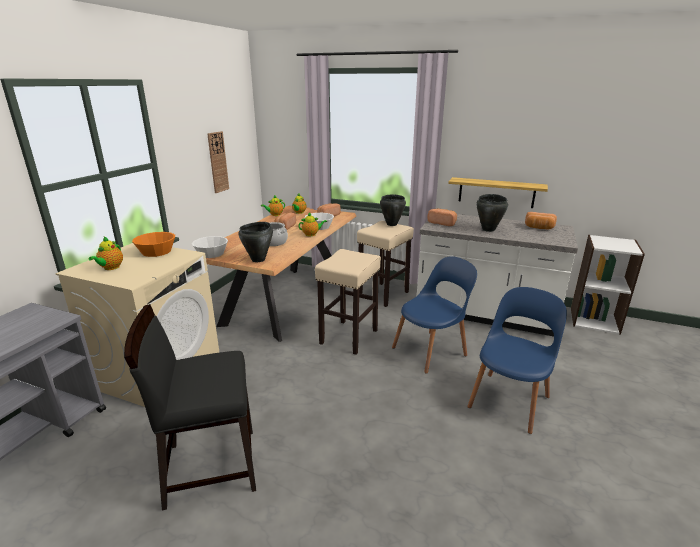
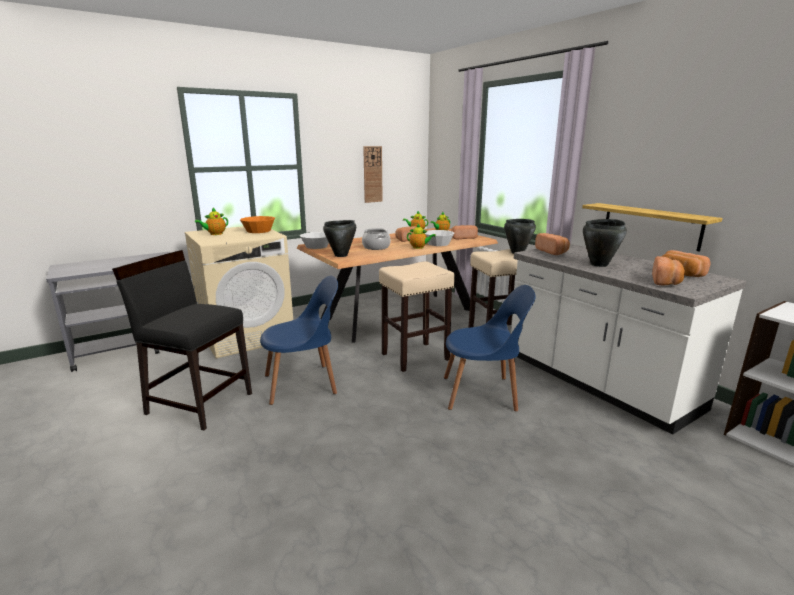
camera: 35 degrees right, 5 degrees down
blue chair [467,287,567,434] -> blue chair moved to [260,276,338,405]
none -> bread [652,256,685,286]

